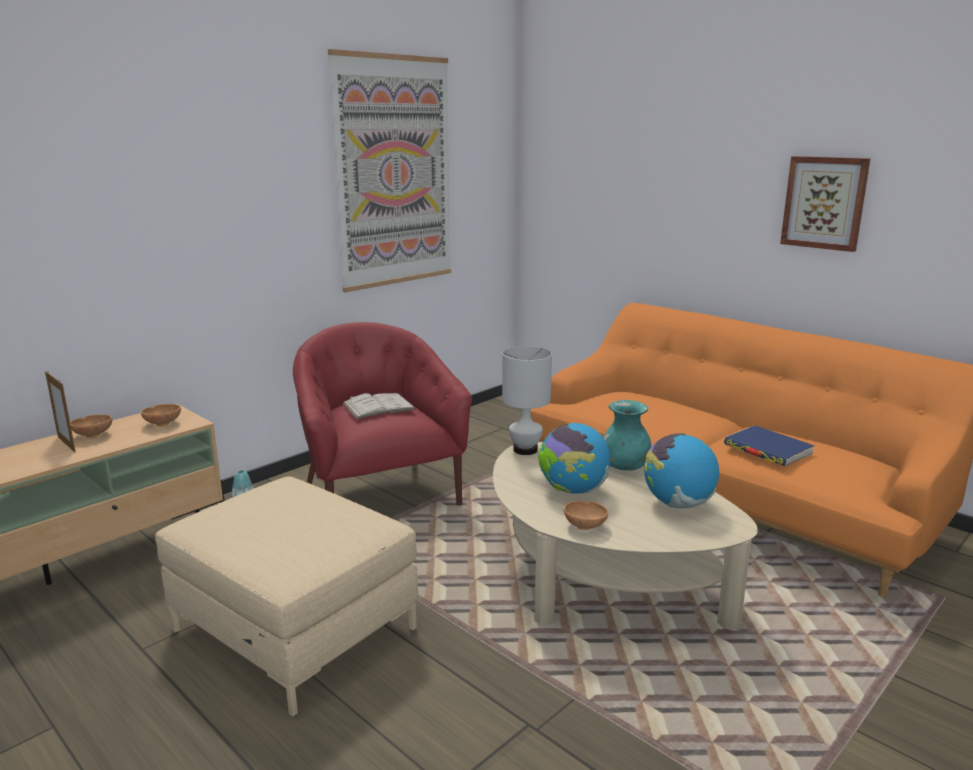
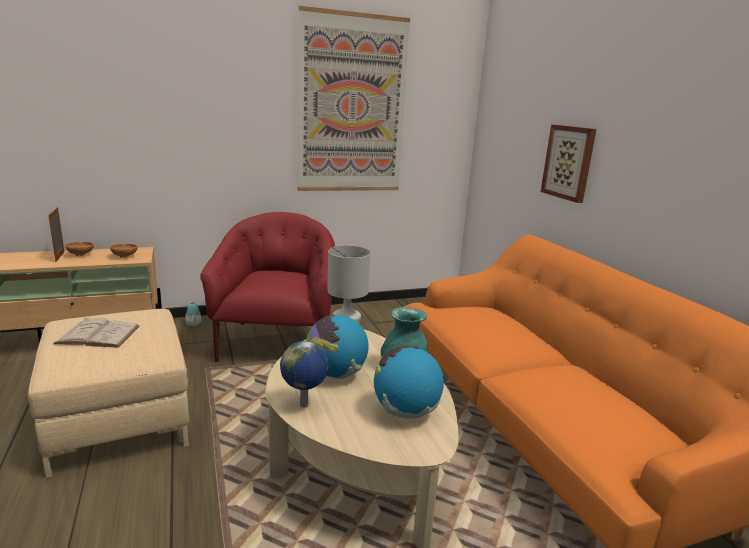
camera: 25 degrees right, 0 degrees up
white book [342,393,416,419] -> white book moved to [53,318,140,348]
brown bowl [564,501,608,530] -> globe [280,341,329,408]
blue book [724,425,814,466] -> none
picture [780,156,871,252] -> picture moved to [541,124,596,203]

